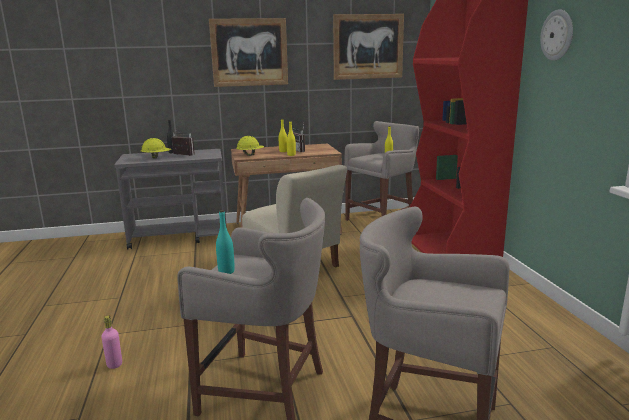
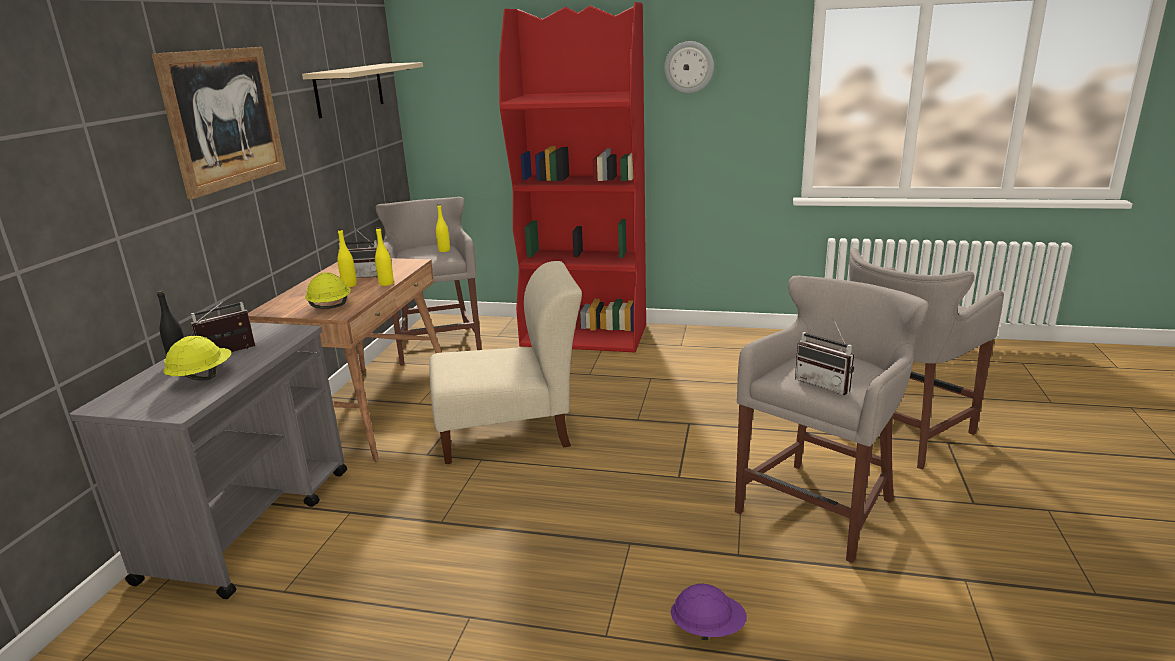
camera: 65 degrees left, 5 degrees up
pink bottle [101,315,122,369] -> purple hard hat [671,584,747,641]
turquoise bottle [216,210,235,274] -> radio [795,318,854,395]
picture [333,14,404,80] -> beige shelf [302,62,423,118]

